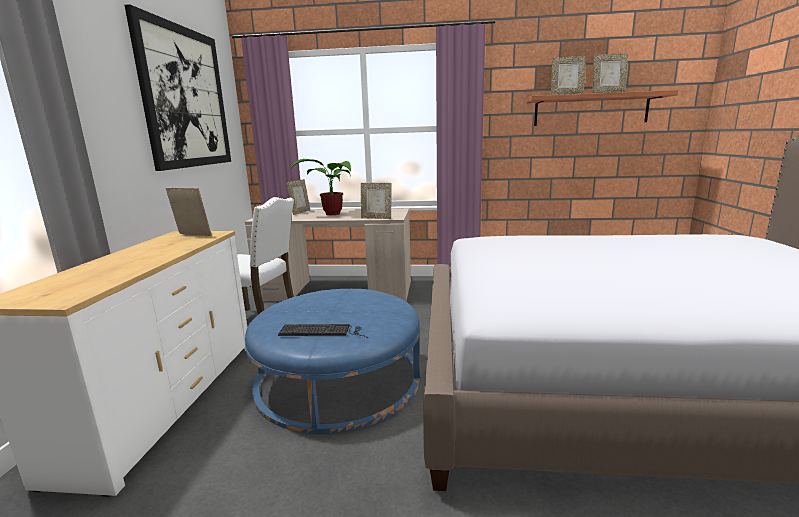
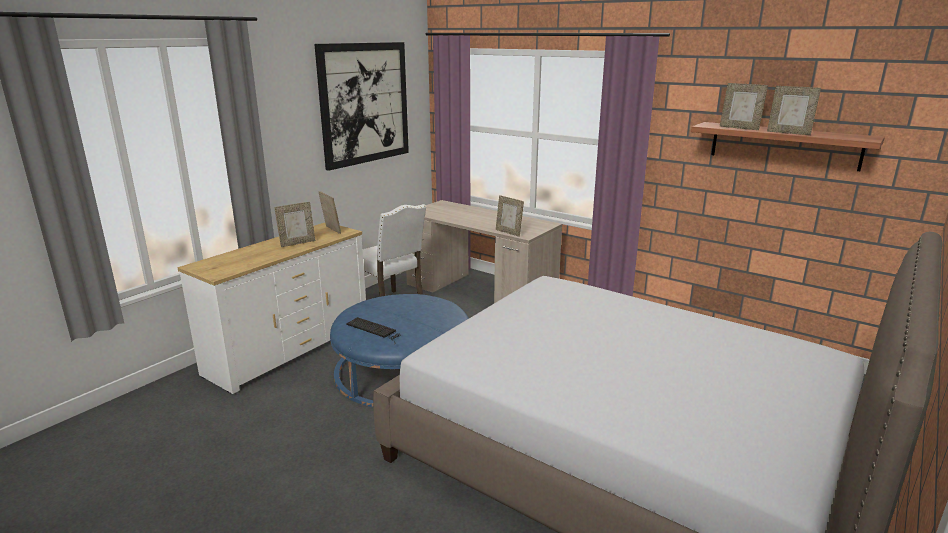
camera: 30 degrees right, 5 degrees up
picture frame [286,179,310,215] -> picture frame moved to [275,202,315,247]
potted plant [290,159,351,215] -> none

